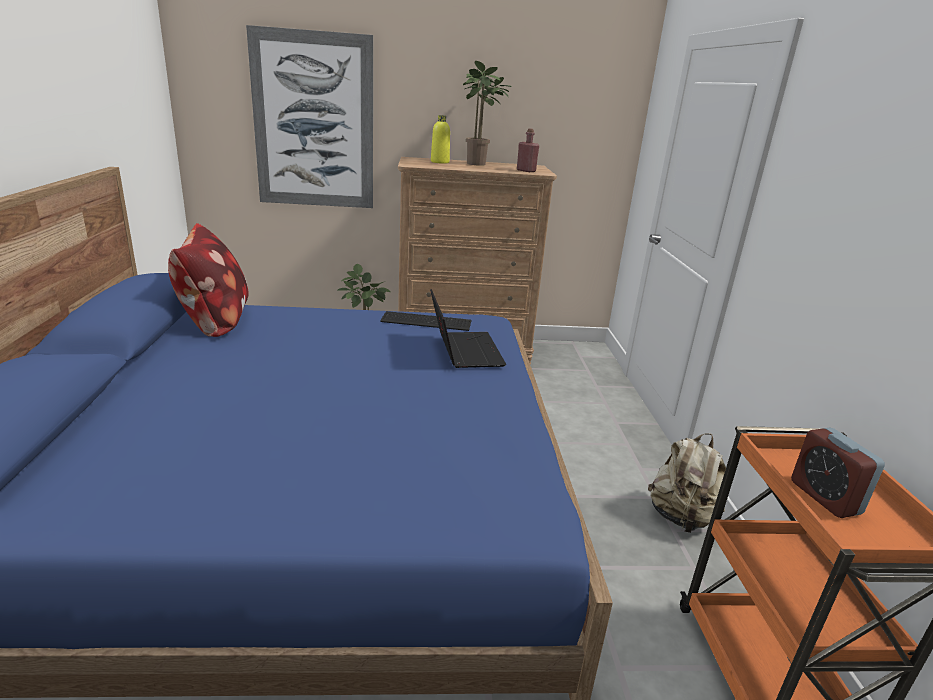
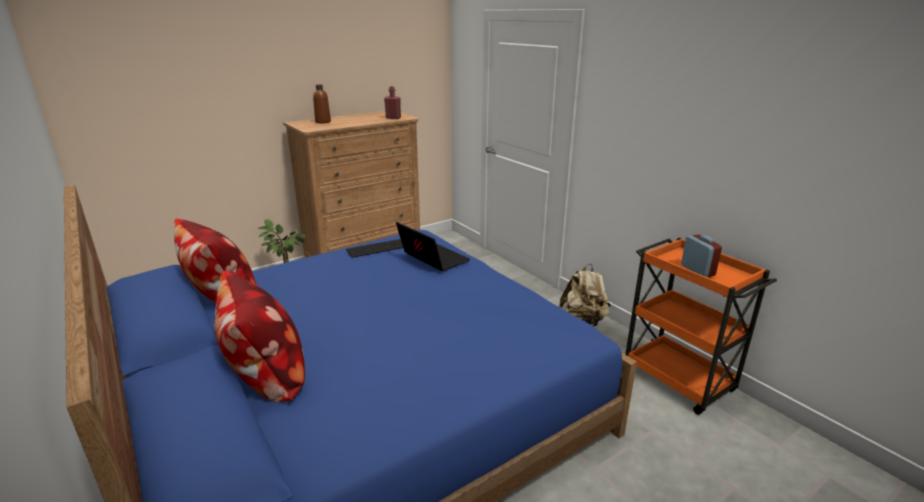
camera: 30 degrees left, 0 degrees up
picture [246,25,373,208] -> none
yellow bottle [431,115,450,164] -> brown bottle [313,85,331,123]
potted plant [463,61,512,166] -> none
alarm clock [791,428,885,518] -> alarm clock turned 150 degrees counterclockwise [681,235,722,277]
none -> pillow [215,270,305,402]

